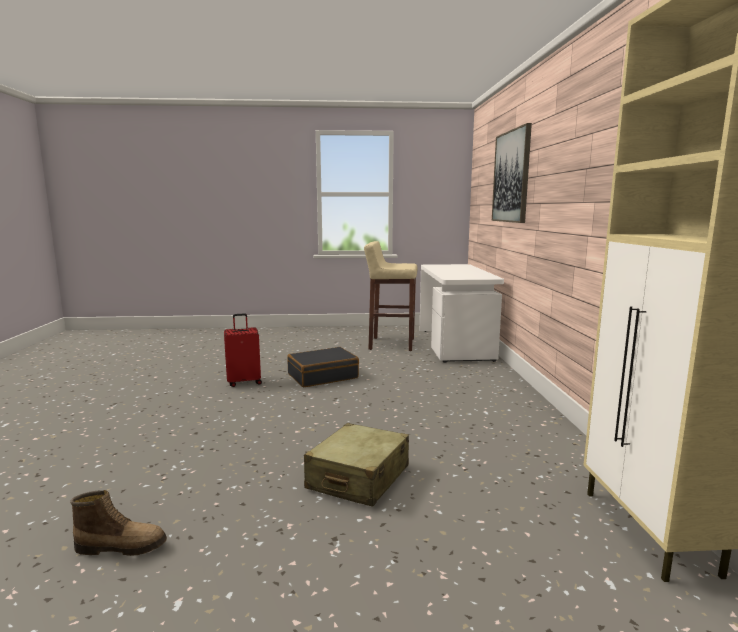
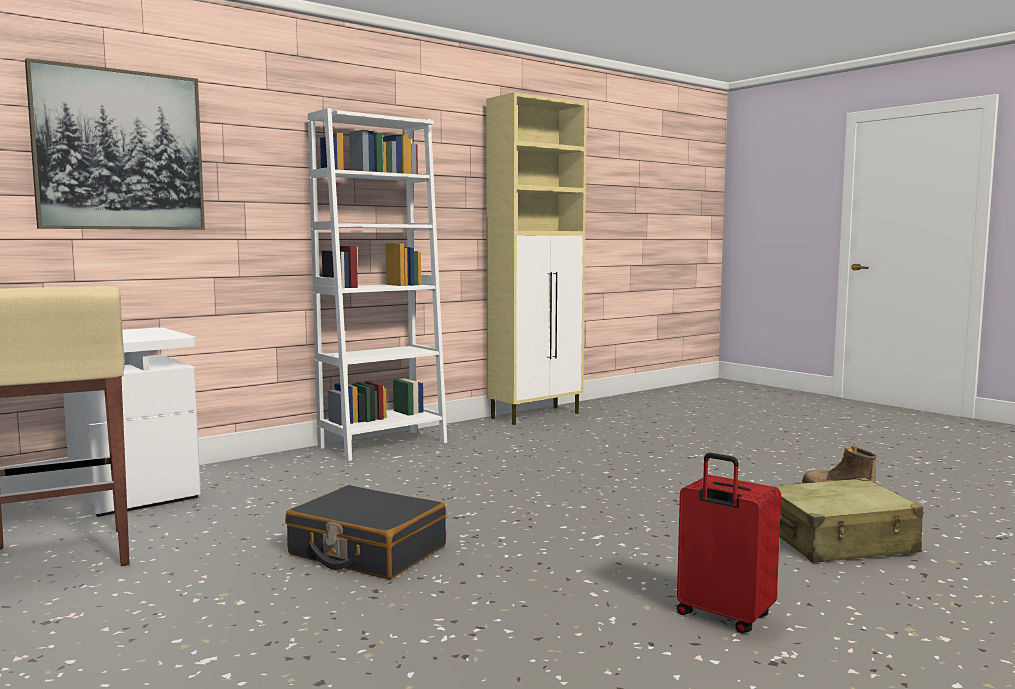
camera: 125 degrees left, 5 degrees down
red suitcase [224,313,262,387] -> red suitcase moved to [677,453,781,634]
beige suitcase [304,423,409,507] -> beige suitcase moved to [772,478,923,563]
none -> white bookcase [308,108,447,461]

